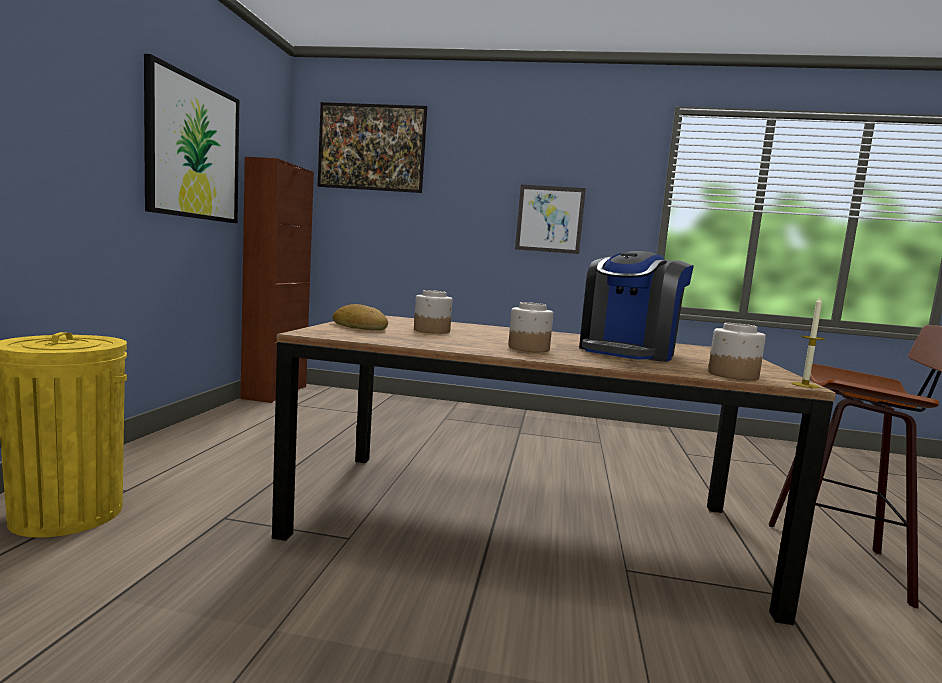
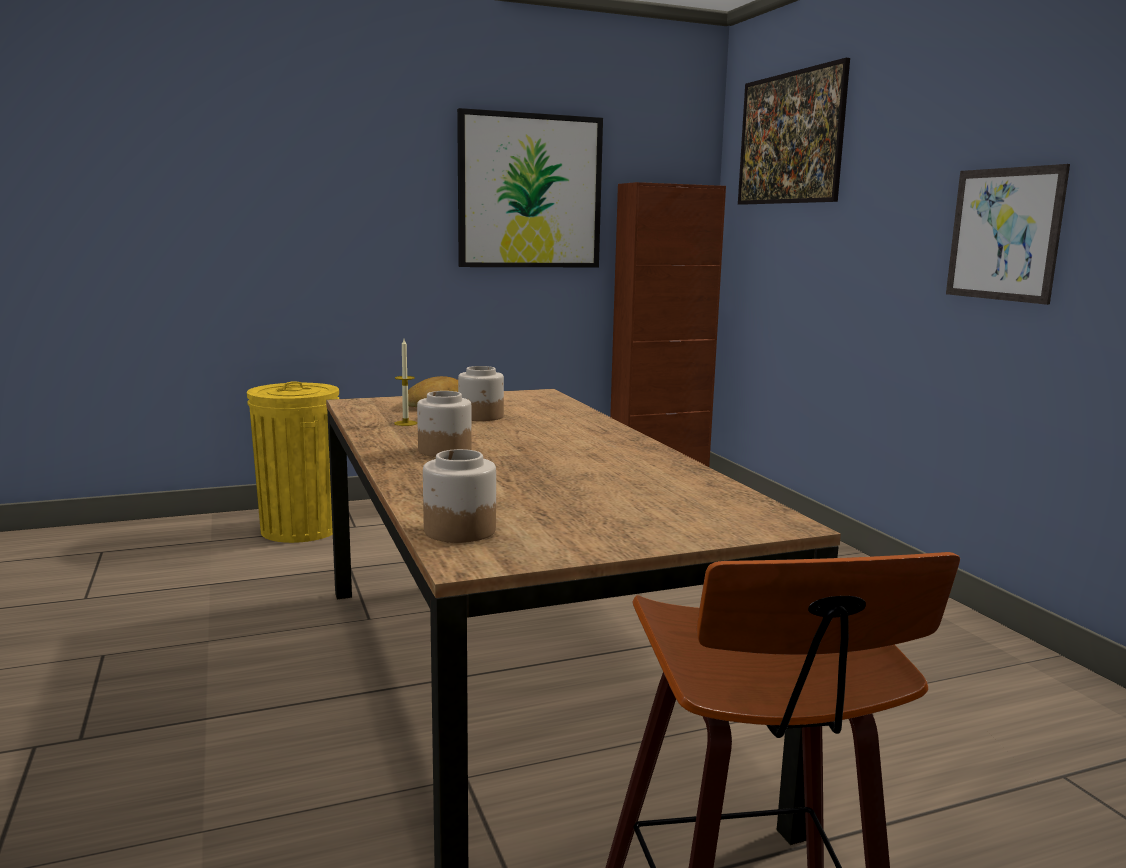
camera: 60 degrees right, 5 degrees up
coffee machine [579,251,694,362] -> none
candle [792,297,825,388] -> candle moved to [394,339,417,426]

